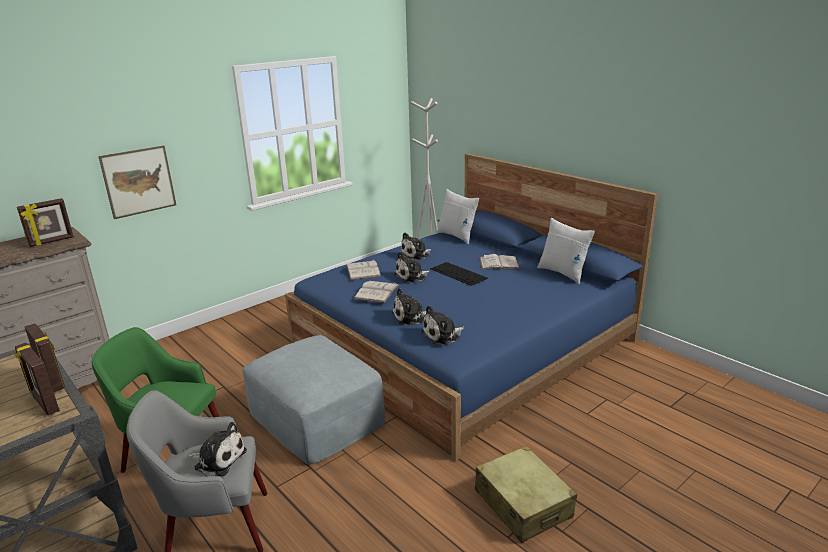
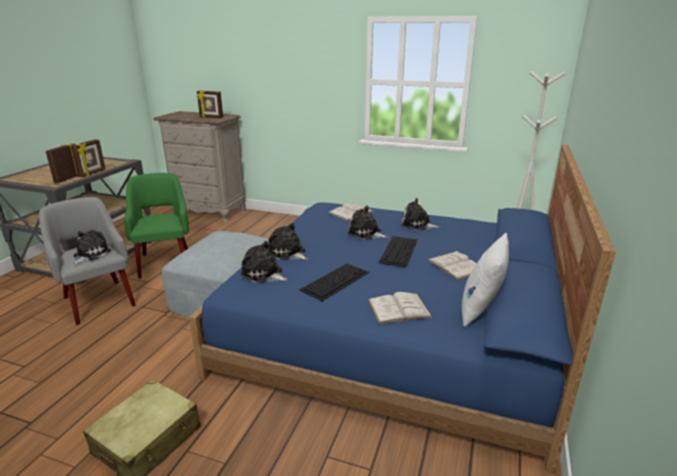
camera: 60 degrees right, 0 degrees up
picture [98,146,176,219] -> none
plush toy [187,422,247,476] -> plush toy turned 150 degrees counterclockwise [73,230,111,265]
white book [354,281,399,303] -> white book moved to [368,292,433,324]
grey pillow [437,189,479,244] -> none
none -> keyboard [299,263,369,301]

